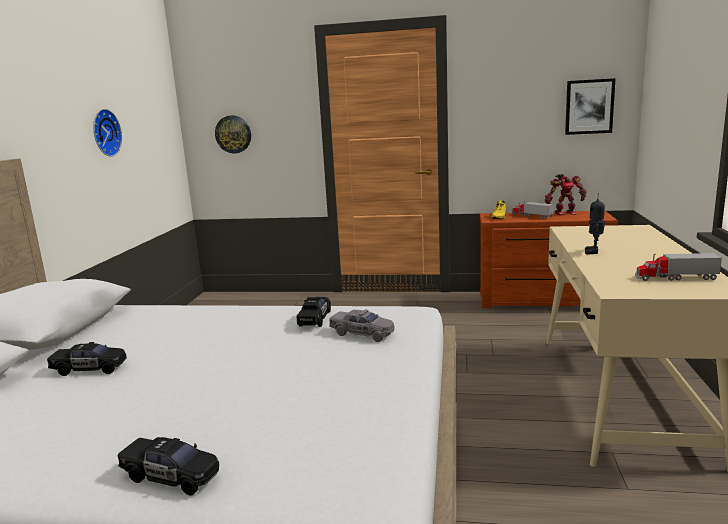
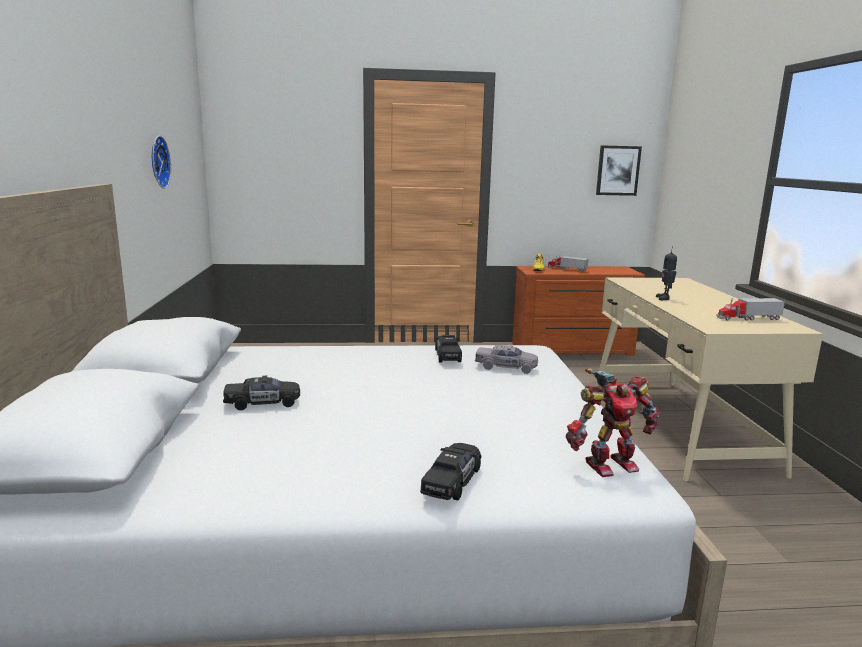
camera: 15 degrees left, 0 degrees up
black toy car [118,437,219,496] -> black toy car turned 75 degrees counterclockwise [420,443,481,501]
wall clock [215,115,251,153] -> none
toy robot [545,174,587,216] -> toy robot moved to [566,368,659,477]

